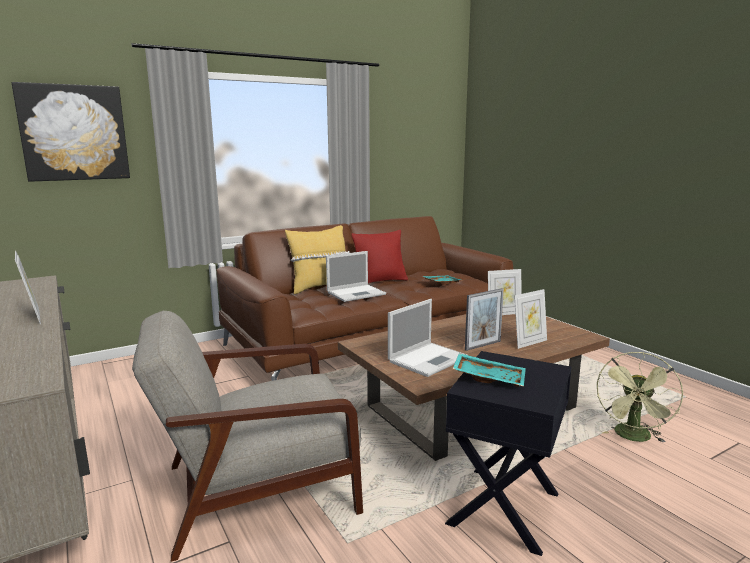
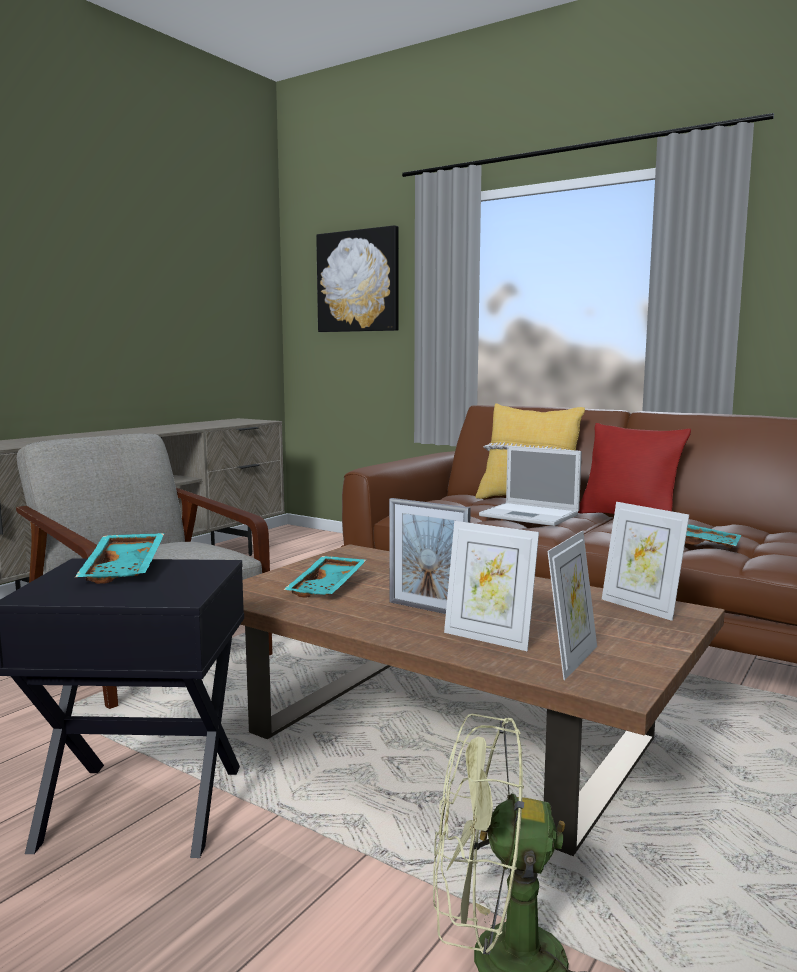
camera: 65 degrees right, 5 degrees down
picture frame [15,251,41,324] -> picture frame moved to [547,531,597,680]
laptop [388,299,467,377] -> turquoise tray [284,556,366,598]

